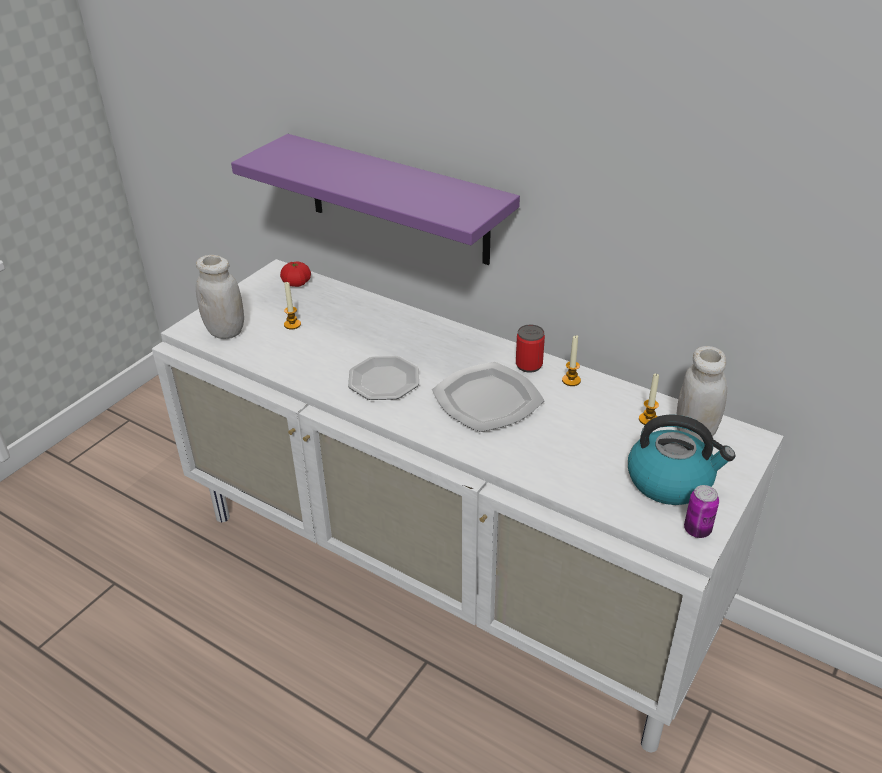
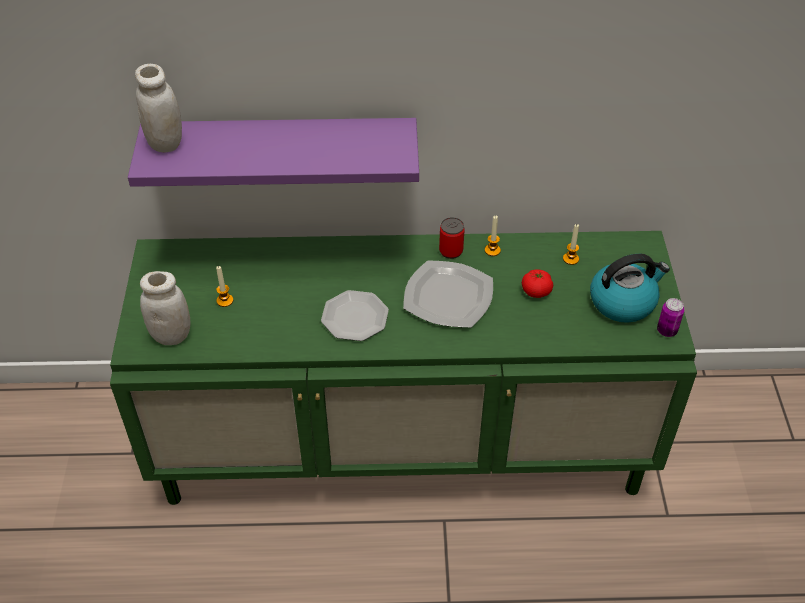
camera: 35 degrees left, 10 degrees up
white cabinet [152,259,784,752] -> green cabinet [110,231,697,505]
tomato [280,261,311,287] -> tomato moved to [522,269,553,298]
white jar [676,346,727,443] -> white jar moved to [135,64,182,153]

